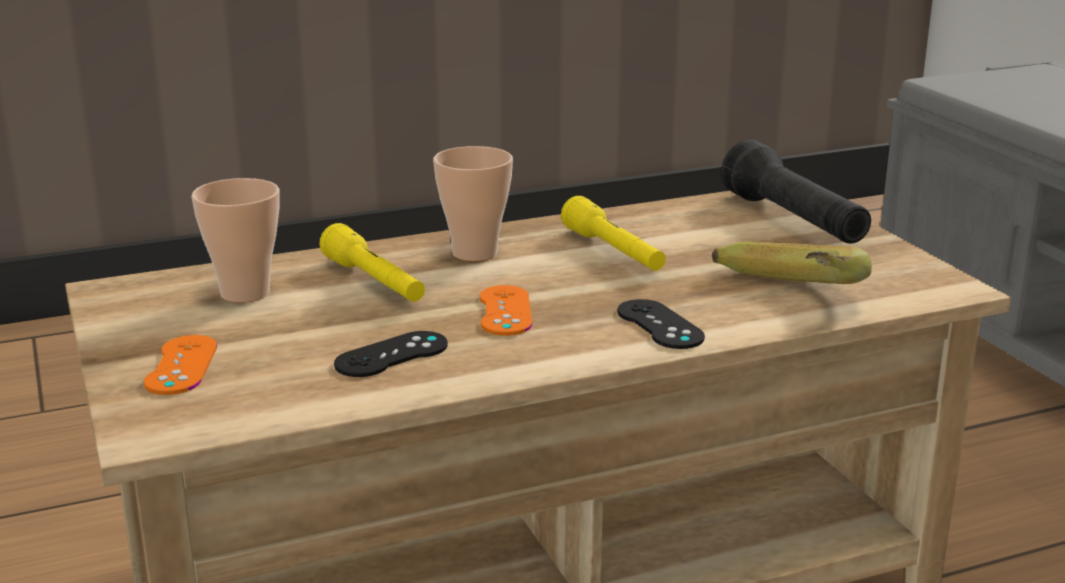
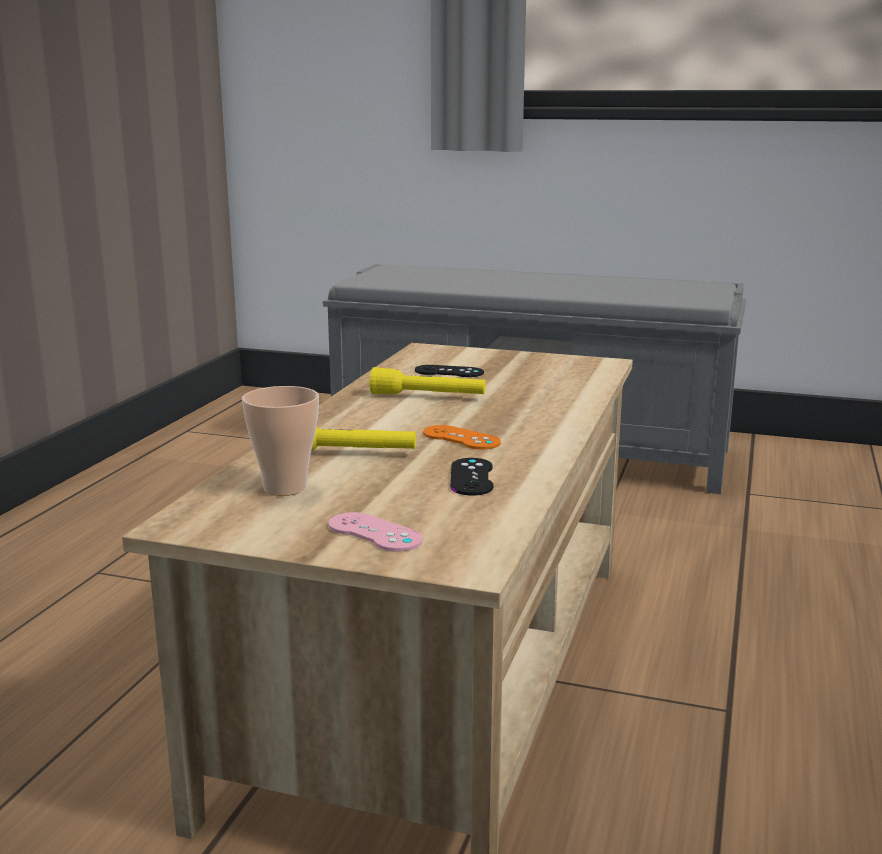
camera: 50 degrees left, 5 degrees down
orange game controller [144,335,217,395] -> pink game controller [328,512,423,551]
cup [433,146,513,261] -> none
black game controller [617,299,705,349] -> black game controller moved to [415,365,484,377]
banana [712,242,872,284] -> none
black flashlight [721,140,871,244] -> none

